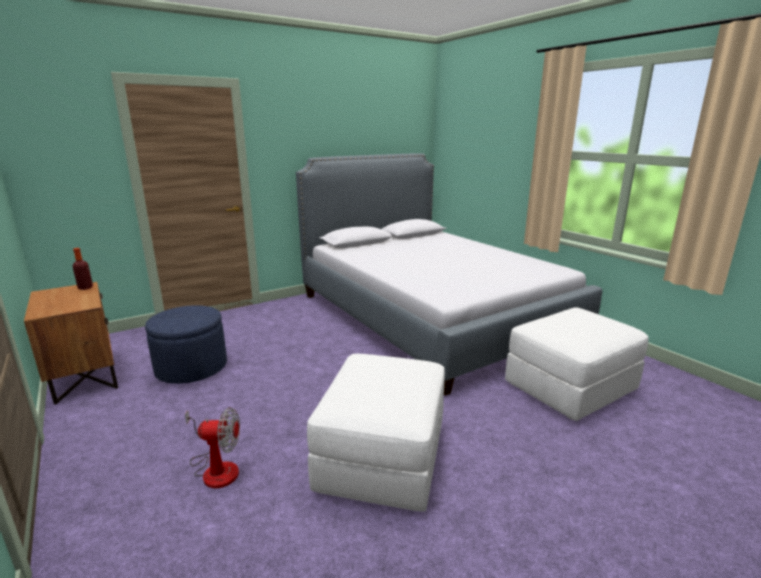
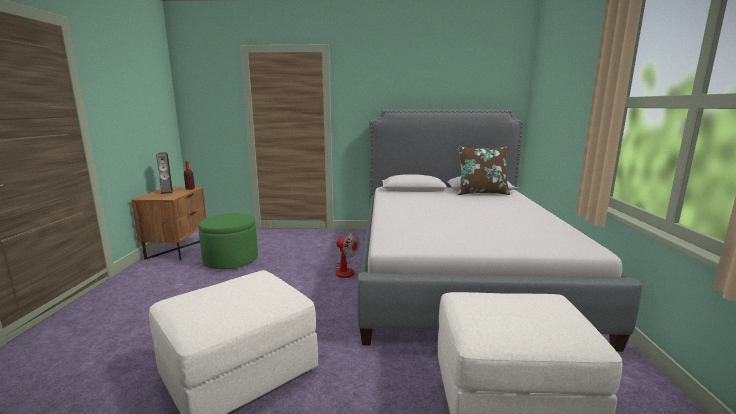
camera: 35 degrees right, 5 degrees down
blue ottoman [145,305,227,384] -> green ottoman [198,213,258,270]
fan [185,407,240,488] -> fan moved to [333,233,360,278]
none -> speaker [156,152,173,194]
none -> brown pillow [458,146,510,195]

